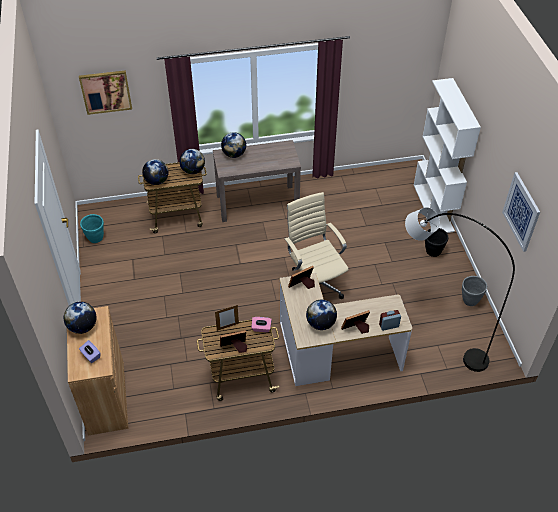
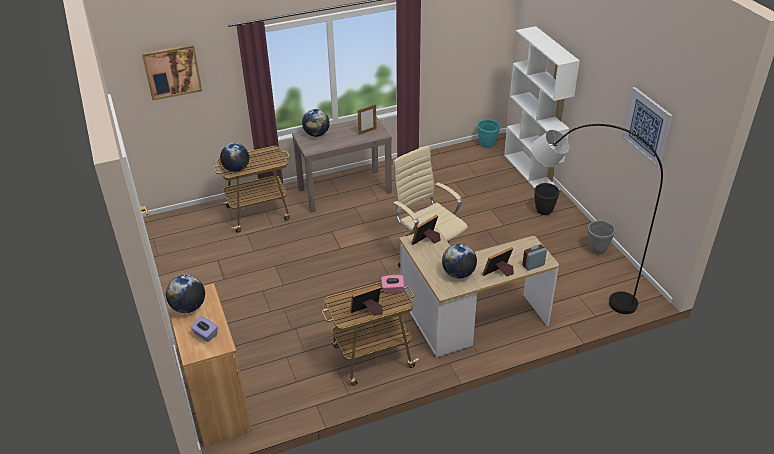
camera: 10 degrees left, 10 degrees down
turquoise planter [80,214,104,243] -> turquoise planter moved to [477,119,500,148]
globe [179,149,205,174] -> none
picture frame [215,305,239,331] -> picture frame moved to [357,104,377,135]

